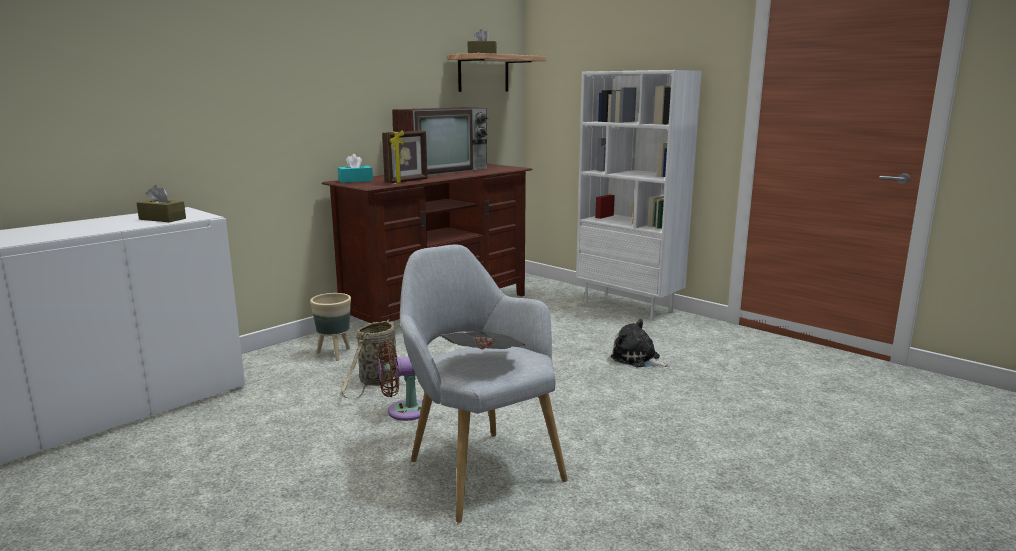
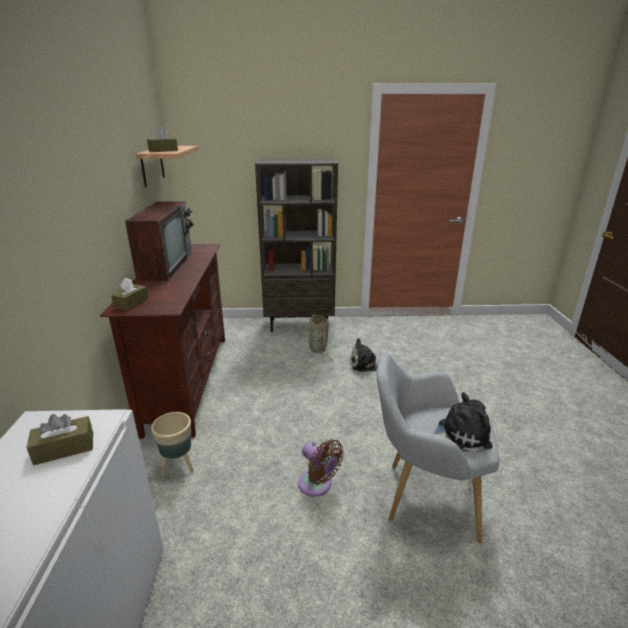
camera: 45 degrees left, 10 degrees up
turquoise tissue box [338,154,373,183] -> brown tissue box [111,278,149,310]
basket [340,319,396,399] -> basket moved to [298,314,333,361]
brown fan [377,341,423,421] -> brown fan turned 75 degrees counterclockwise [298,439,344,497]
picture frame [382,130,428,184] -> none
newspaper [438,332,525,350] -> plush toy [433,392,493,453]
white bookcase [576,70,702,321] -> brown bookcase [255,159,338,332]

